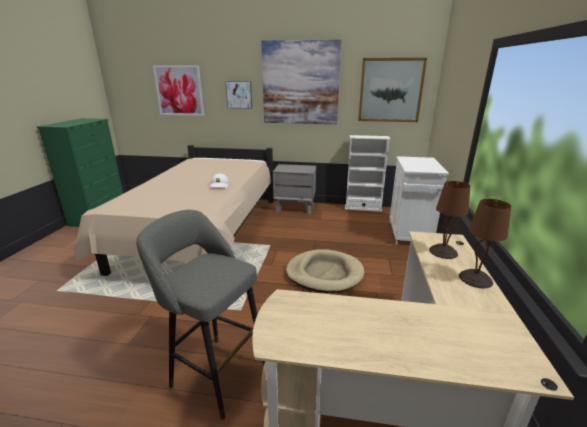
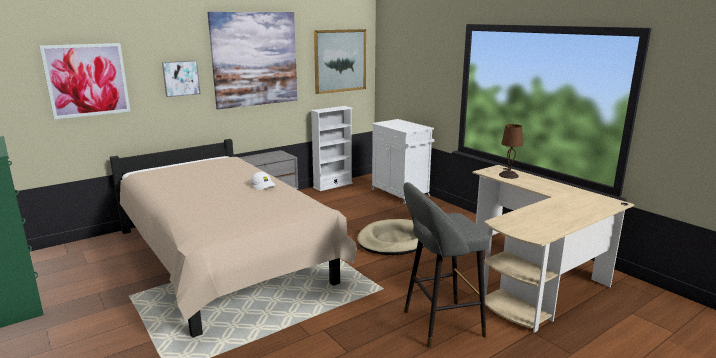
camera: 45 degrees left, 5 degrees down
brown table lamp [459,199,511,288] -> none

